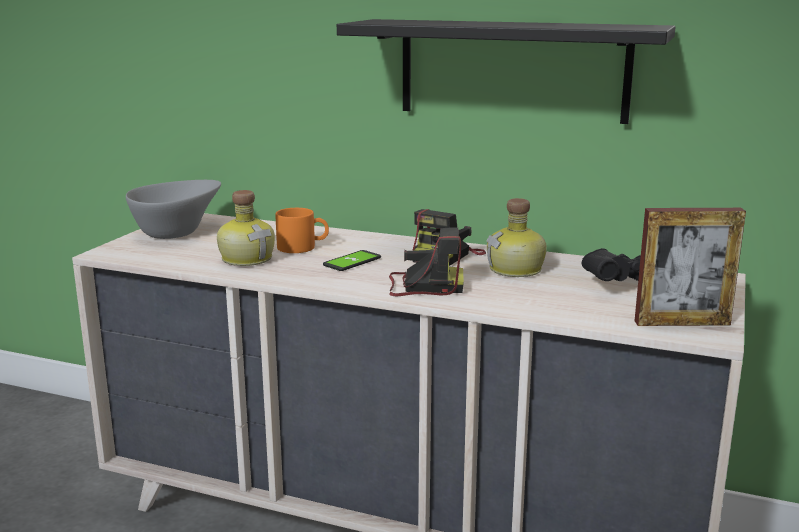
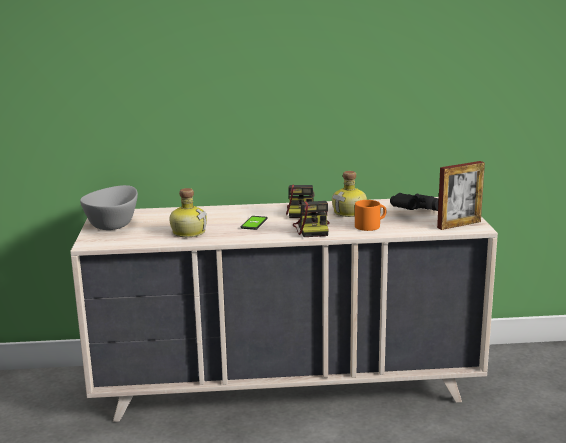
camera: 25 degrees left, 0 degrees up
orange mug [275,208,329,253] -> orange mug moved to [355,200,386,231]
black shelf [337,19,675,124] -> none
camera [389,227,464,296] -> camera turned 105 degrees clockwise [293,201,330,237]

